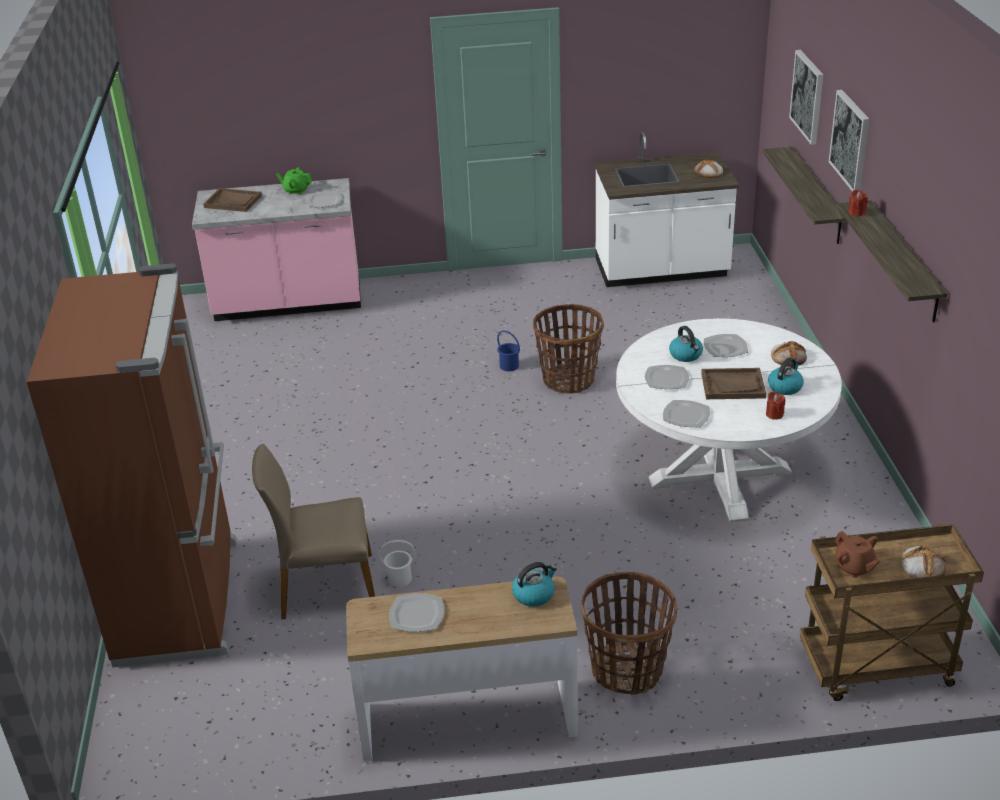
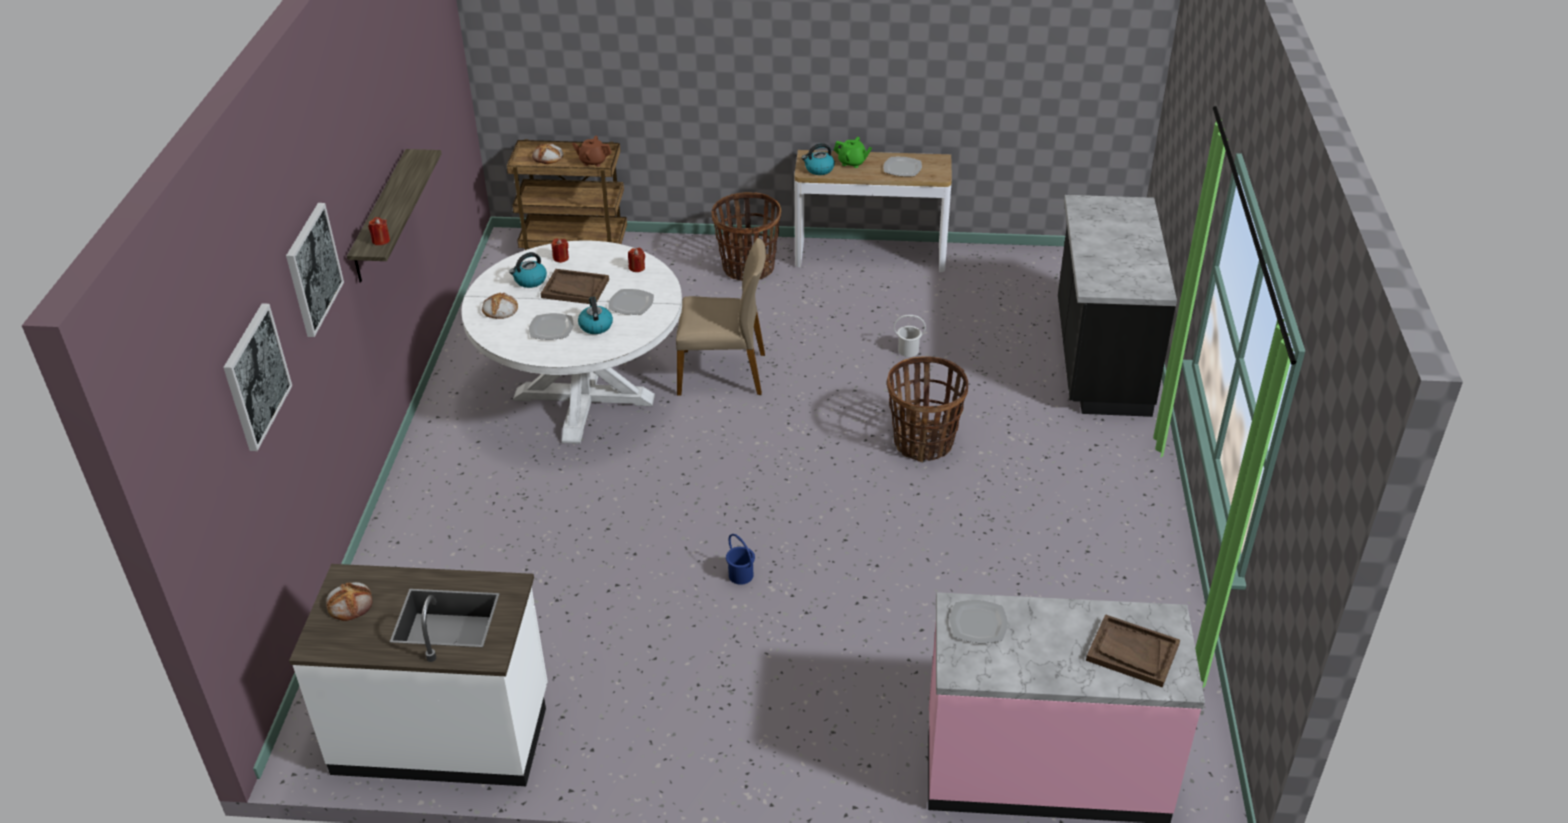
camera: 170 degrees left, 5 degrees up
brown fridge [27,263,237,668] -> black counter [1058,195,1177,417]
beige chair [252,444,375,620] -> beige chair moved to [676,238,766,396]
green teapot [276,167,313,195] -> green teapot moved to [834,137,872,168]
basket [533,304,604,394] -> basket moved to [887,356,968,462]
plate [663,400,710,427] -> red candle [628,248,645,272]
shelf [763,147,847,244] -> none
brown teapot [834,531,880,578] -> brown teapot turned 60 degrees counterclockwise [572,136,612,167]

